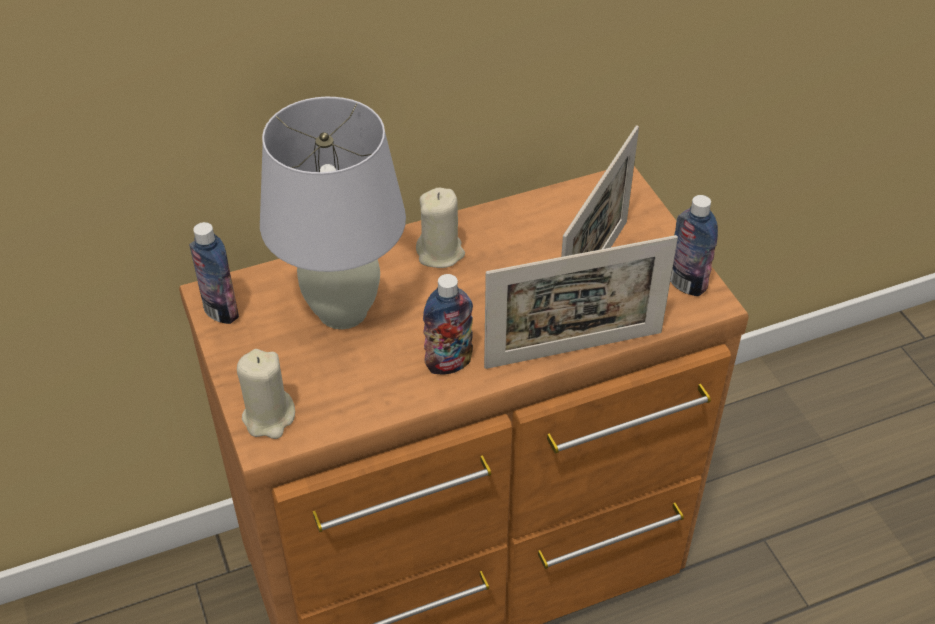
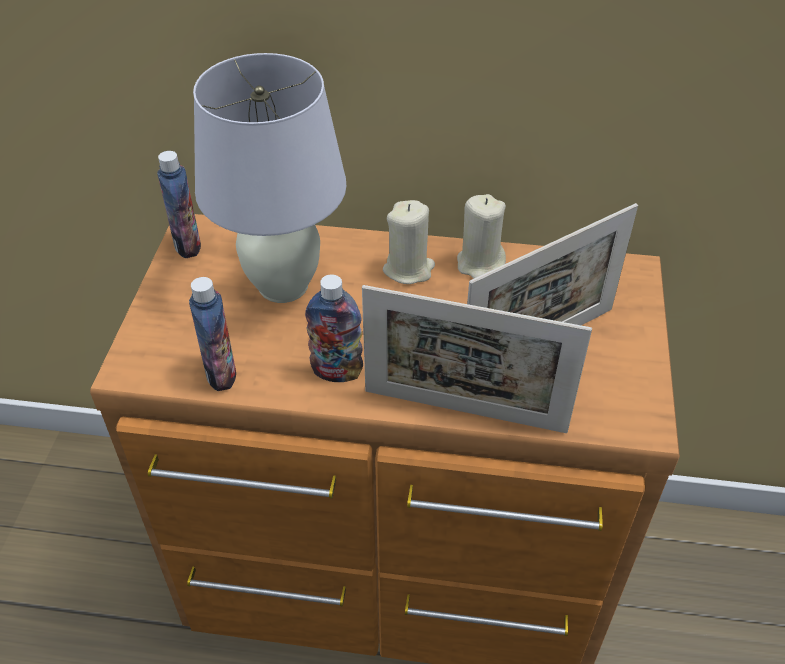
camera: 30 degrees right, 0 degrees up
beige candle [237,349,295,439] -> beige candle moved to [457,194,506,279]
bottle [670,195,718,296] -> bottle moved to [189,277,236,391]

